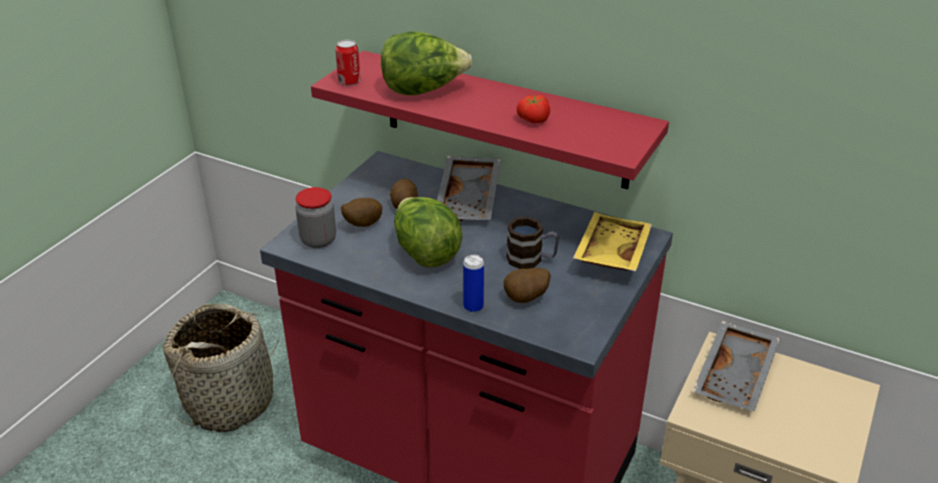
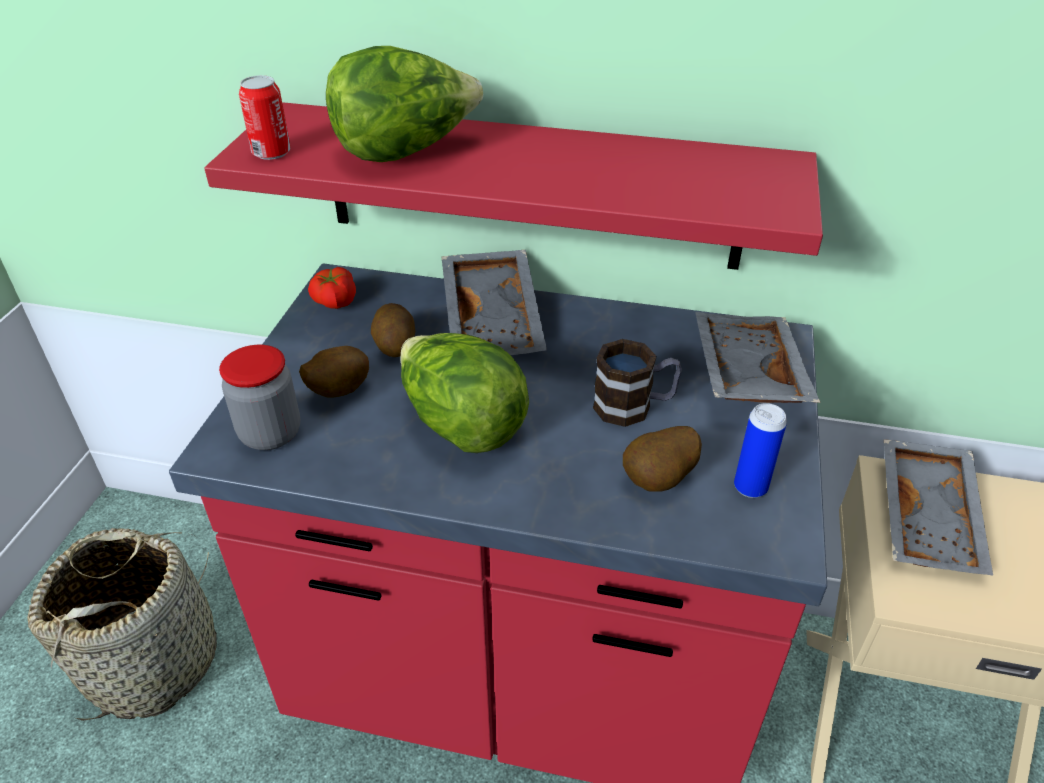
camera: 15 degrees left, 5 degrees up
can [463,255,484,313] -> can moved to [734,403,787,498]
tomato [516,95,550,123] -> tomato moved to [308,267,356,309]
yellow tray [573,212,652,271] -> grey tray [695,312,821,403]

